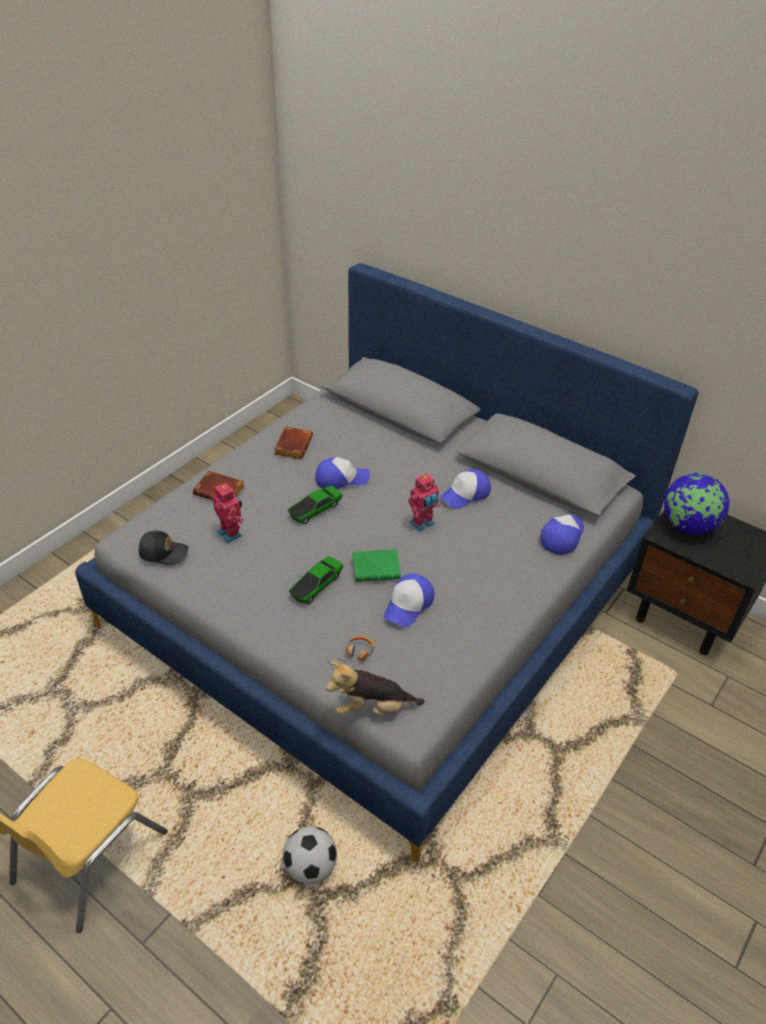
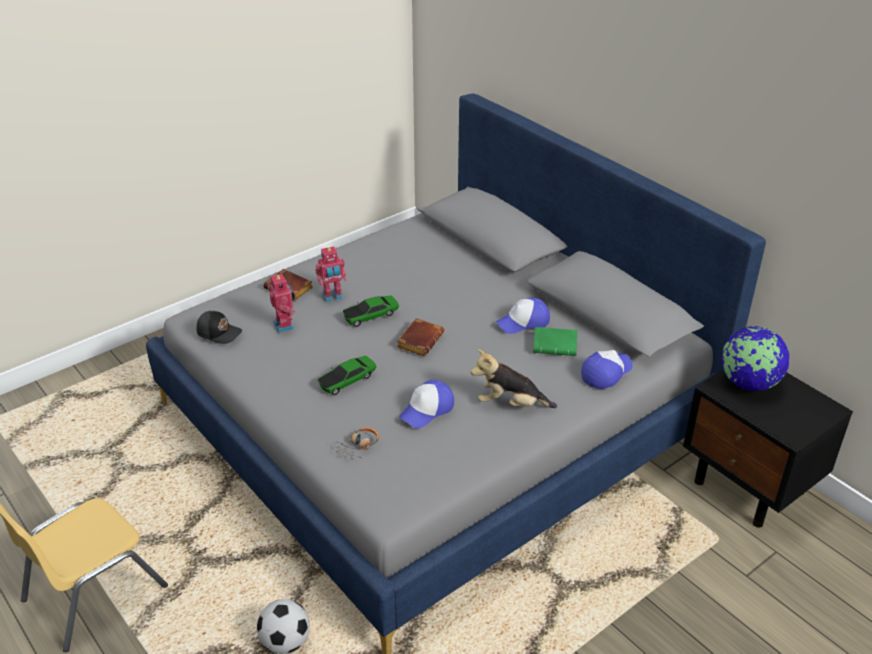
camera: 15 degrees right, 5 degrees down
brown book [274,426,313,459] -> brown book moved to [396,318,444,356]
cap [315,457,370,489] -> none
plush toy [326,661,425,714] -> plush toy moved to [471,349,557,408]
green book [352,549,401,582] -> green book moved to [533,327,577,356]
toy robot [408,473,440,532] -> toy robot moved to [315,246,347,302]

